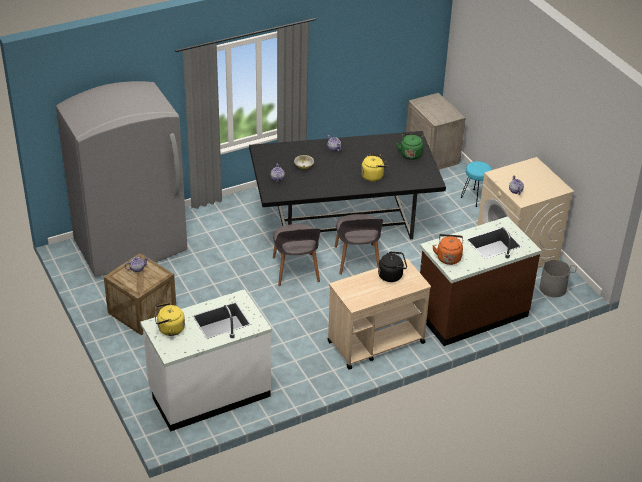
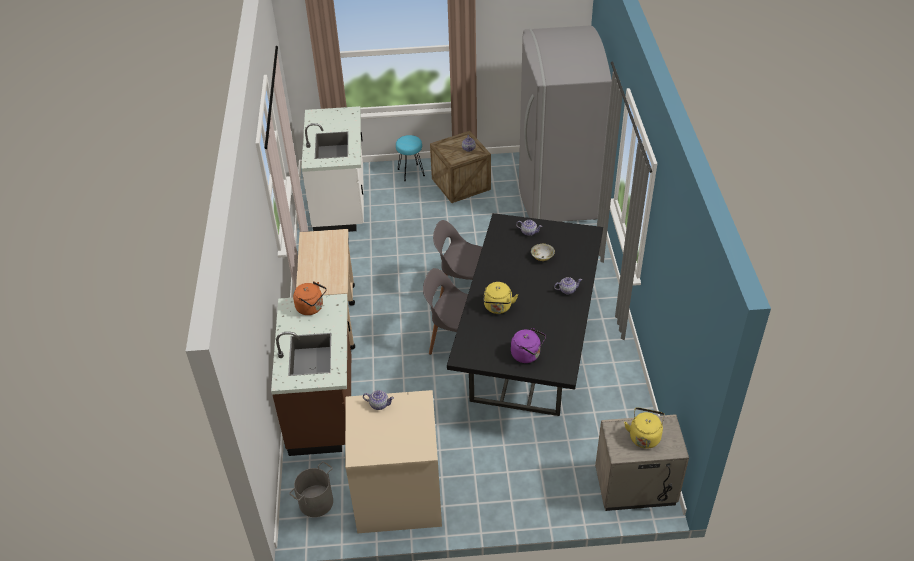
camera: 115 degrees right, 5 degrees up
yellow kettle [155,303,185,336] -> yellow kettle moved to [624,407,665,449]
black kettle [378,251,407,282] -> none
green kettle [396,133,423,160] -> purple kettle [511,328,546,363]
turquoise stool [461,161,492,207] -> turquoise stool moved to [396,135,425,181]

